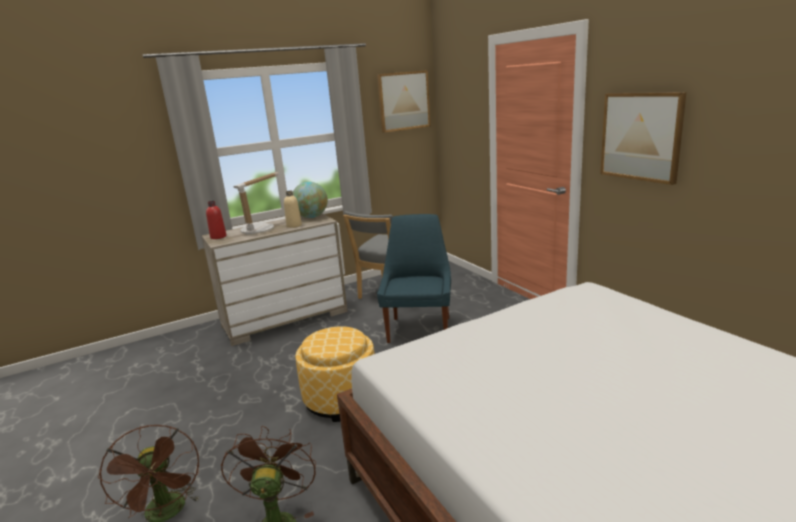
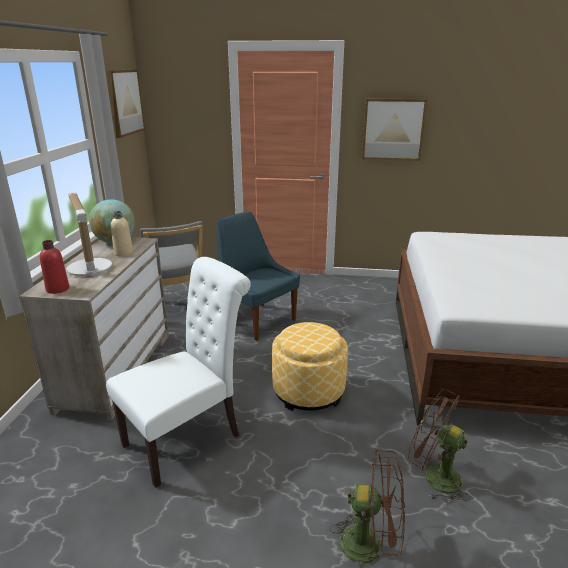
camera: 55 degrees left, 5 degrees up
none -> white chair [106,257,251,488]

